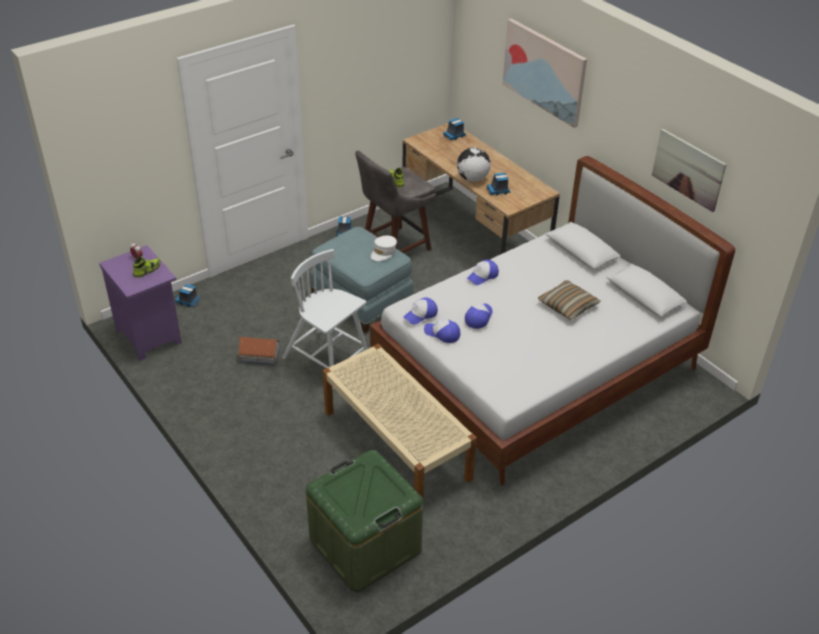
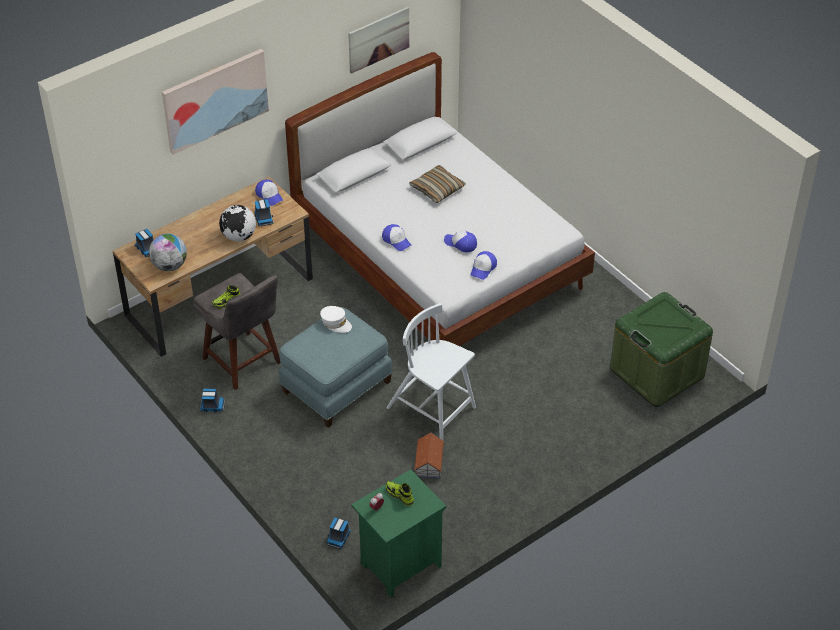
camera: 90 degrees left, 5 degrees up
purple nightstand [99,245,182,361] -> green nightstand [351,469,446,598]
white chair [283,249,367,389] -> white chair turned 90 degrees clockwise [386,303,476,440]
beige bench [323,344,477,498] -> none
cap [403,298,438,324] -> cap moved to [255,179,283,206]
none -> globe [149,234,187,271]

